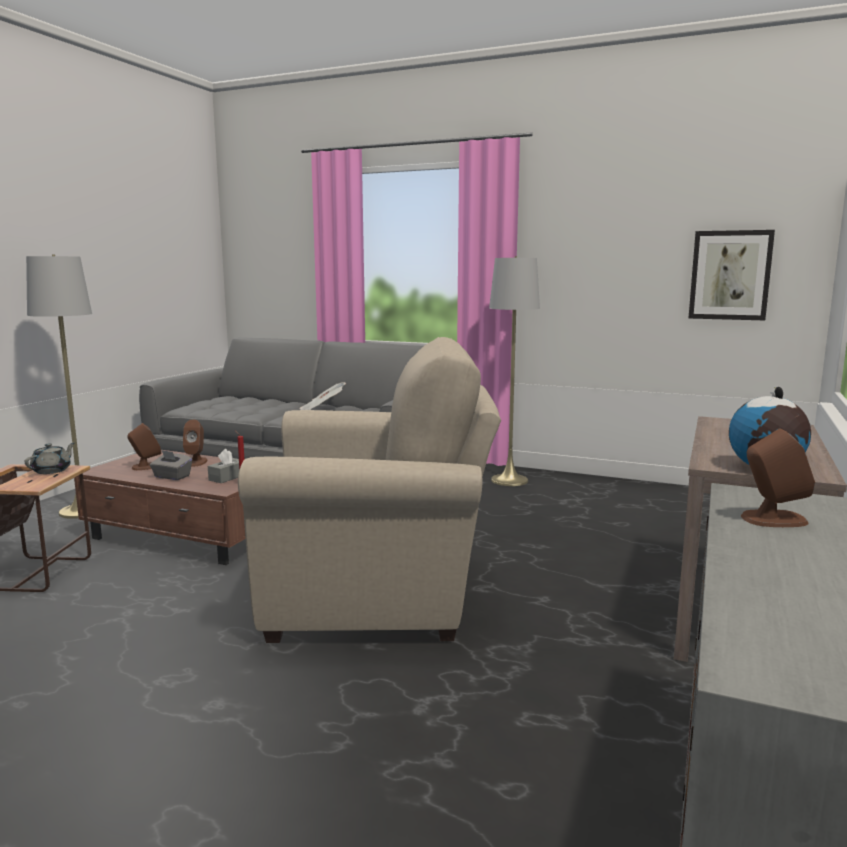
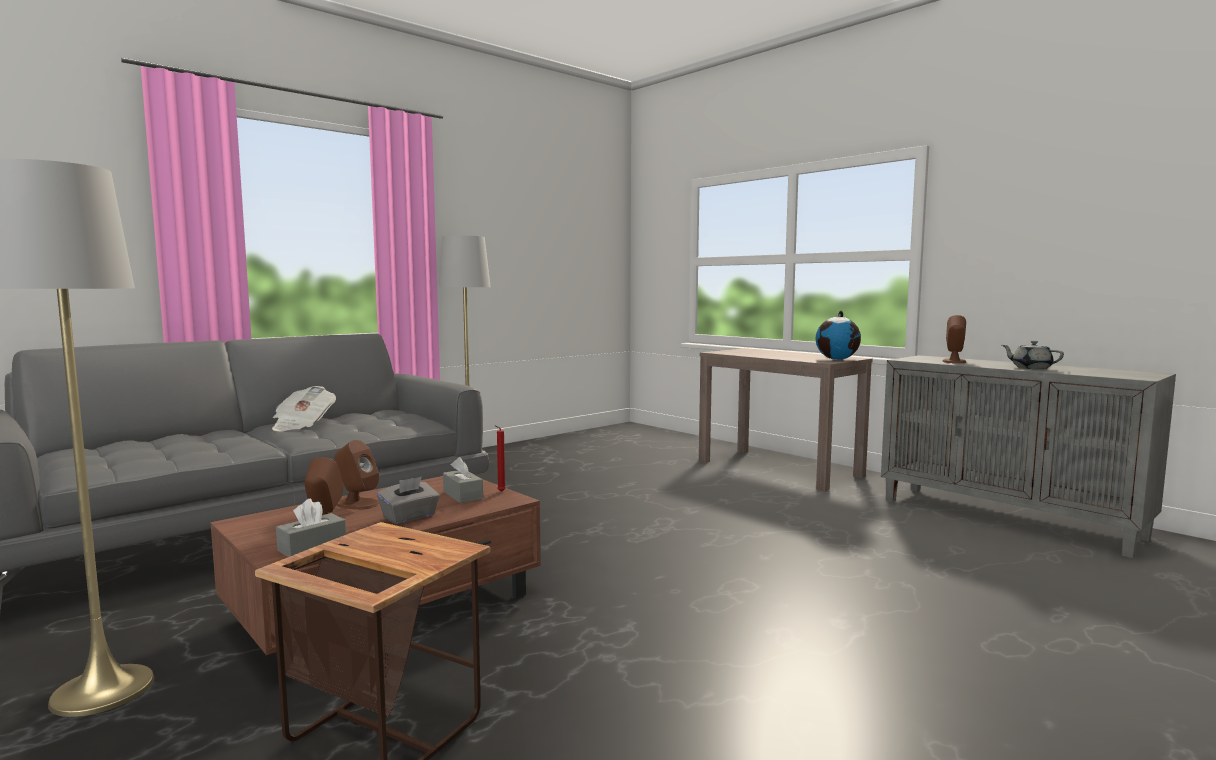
camera: 65 degrees left, 5 degrees down
grey teapot [25,443,75,474] -> grey teapot moved to [1002,341,1064,369]
beige armchair [238,337,502,643] -> none
picture [688,230,775,320] -> none
none -> grey tissue box [276,499,346,557]

